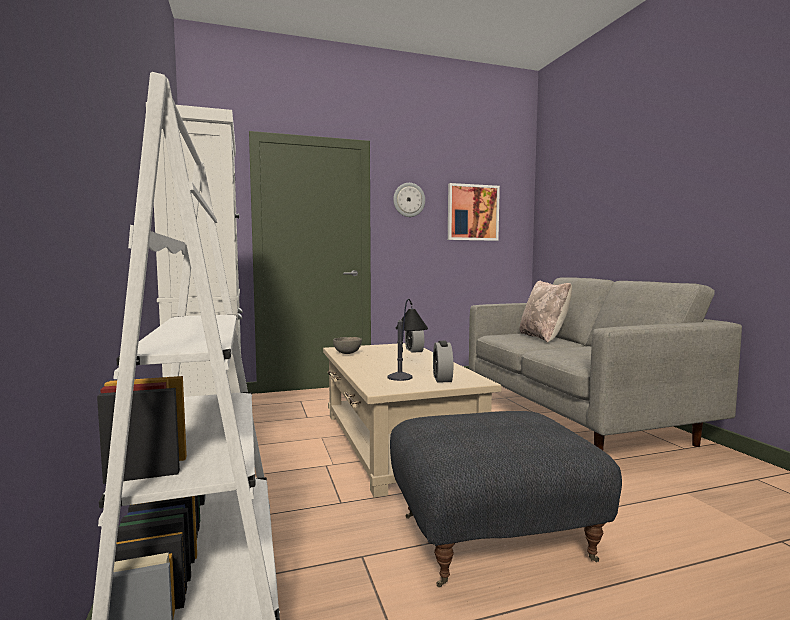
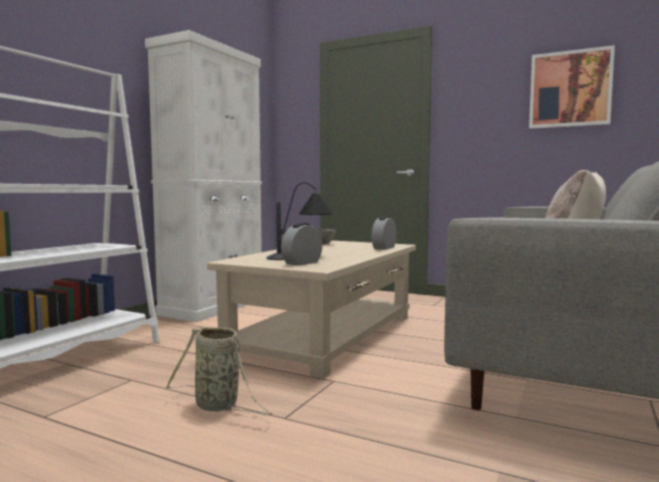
camera: 45 degrees right, 0 degrees up
grey ottoman [390,411,622,587] -> basket [165,327,272,415]
wall clock [393,183,425,217] -> none

